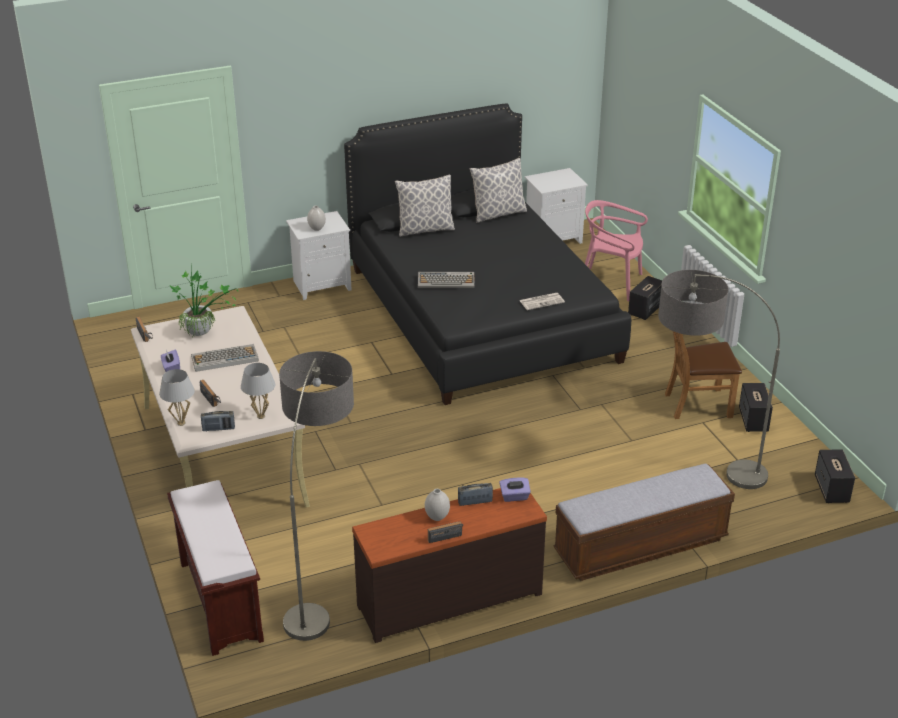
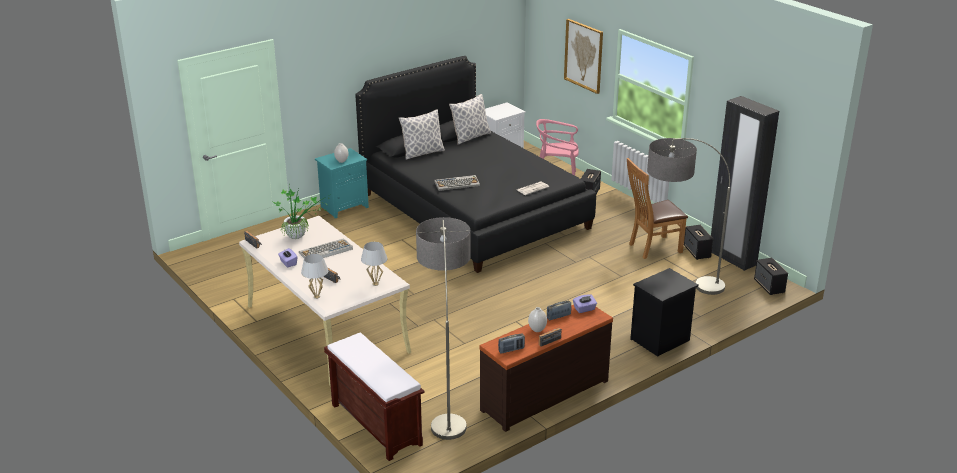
camera: 15 degrees left, 5 degrees down
radio [201,411,235,431] -> radio moved to [498,334,525,354]
white nightstand [286,211,352,300] -> turquoise nightstand [315,148,369,218]
bench [554,464,735,581] -> black nightstand [630,268,699,356]
none -> picture [564,19,603,94]
none -> black wardrobe [711,96,779,271]

